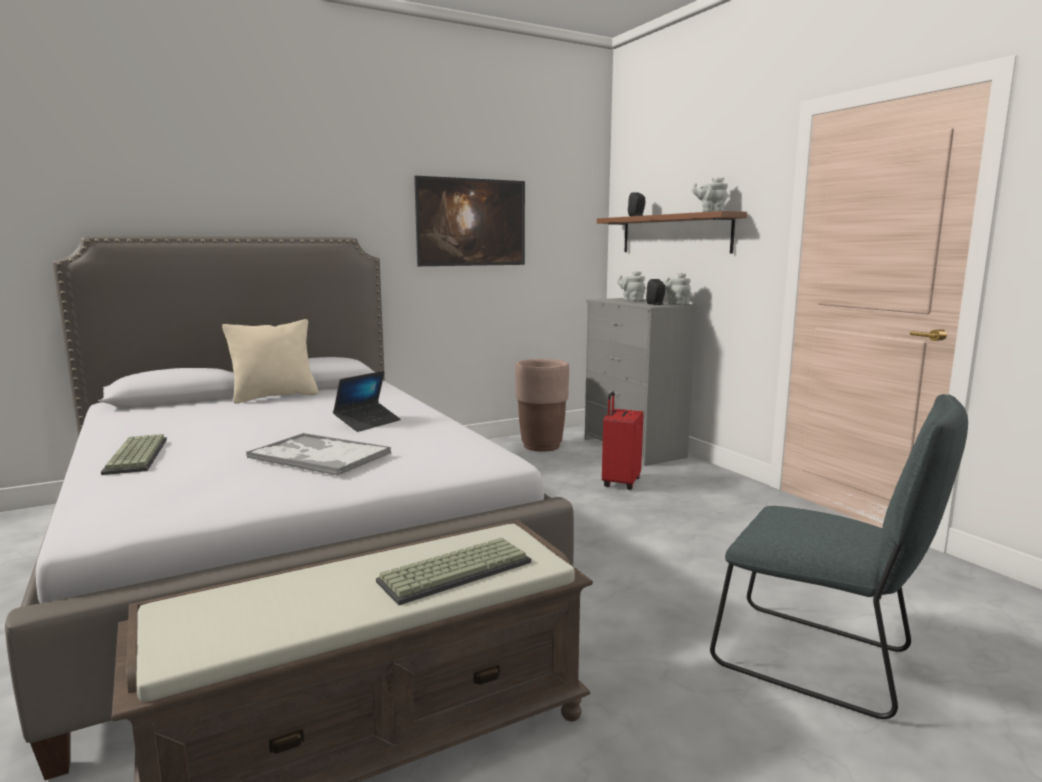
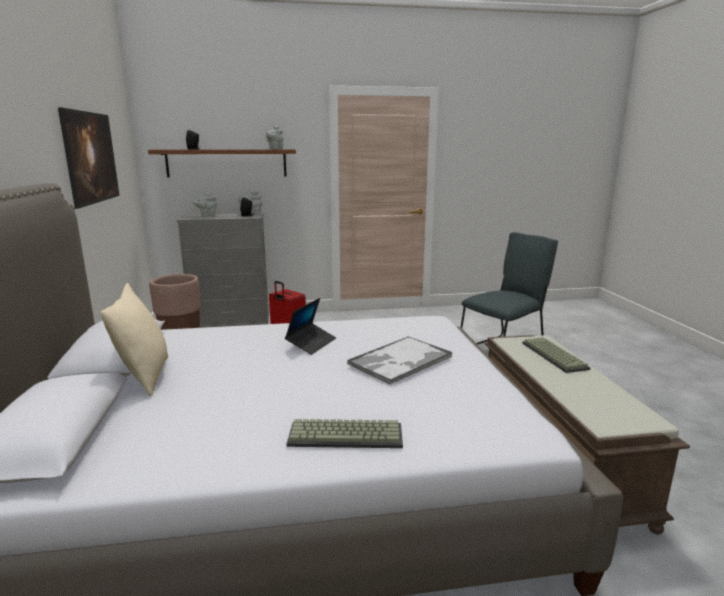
camera: 70 degrees left, 5 degrees up
laptop [333,371,401,432] -> laptop turned 60 degrees clockwise [285,298,336,355]

